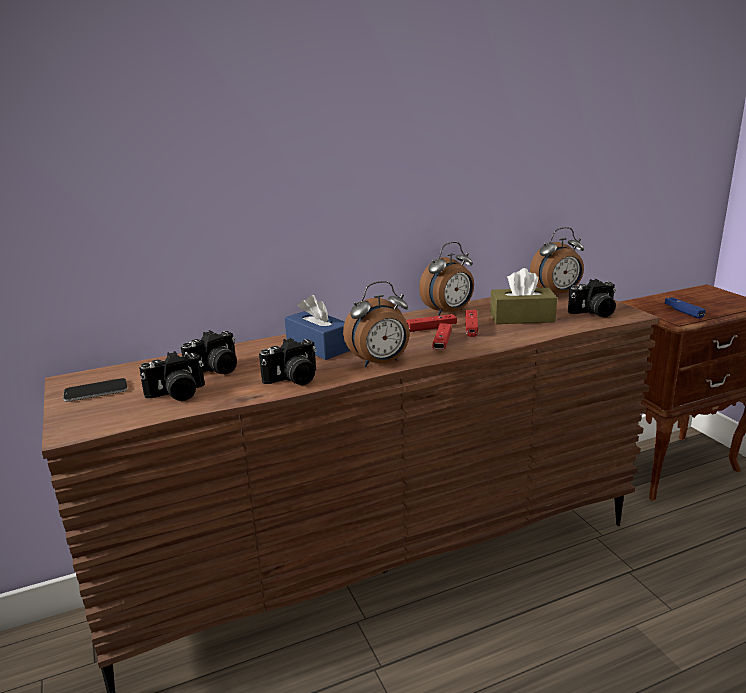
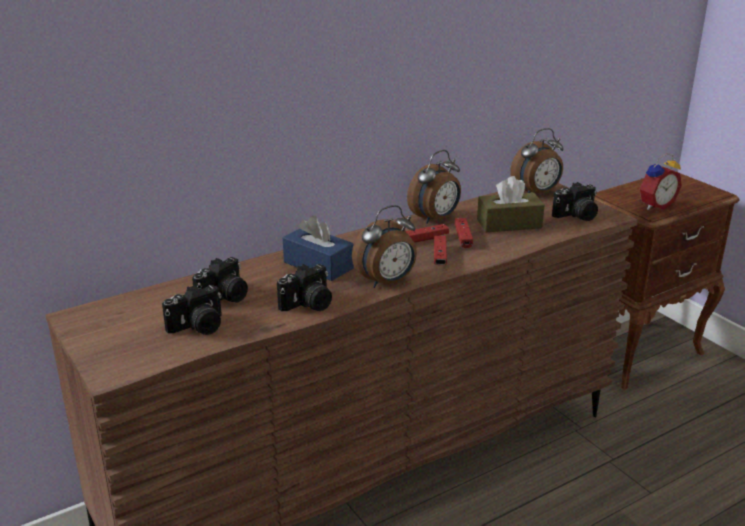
camera: 10 degrees left, 5 degrees up
phone [63,378,127,402] -> none
blue game controller [665,297,706,319] -> alarm clock [640,153,682,210]

